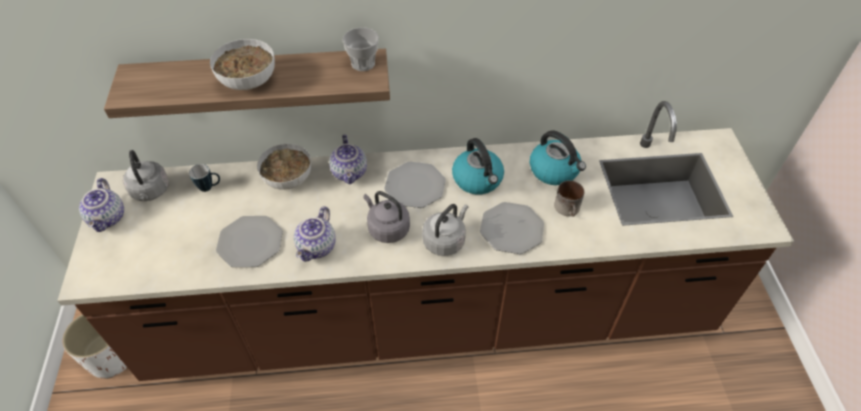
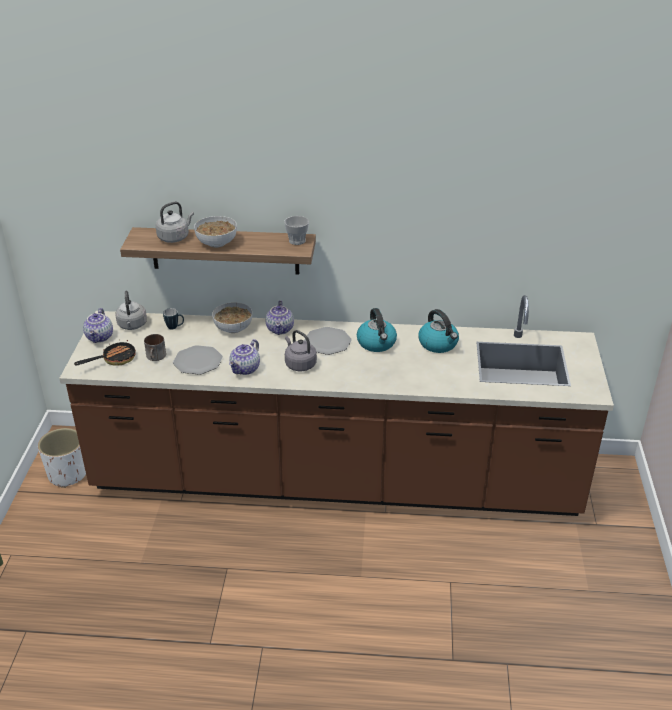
camera: 10 degrees right, 15 degrees down
grey kettle [422,204,468,256] -> grey kettle moved to [156,202,194,243]
plate [480,202,544,254] -> none
mug [554,180,585,217] -> mug moved to [144,334,166,361]
none -> frying pan [74,339,136,366]

